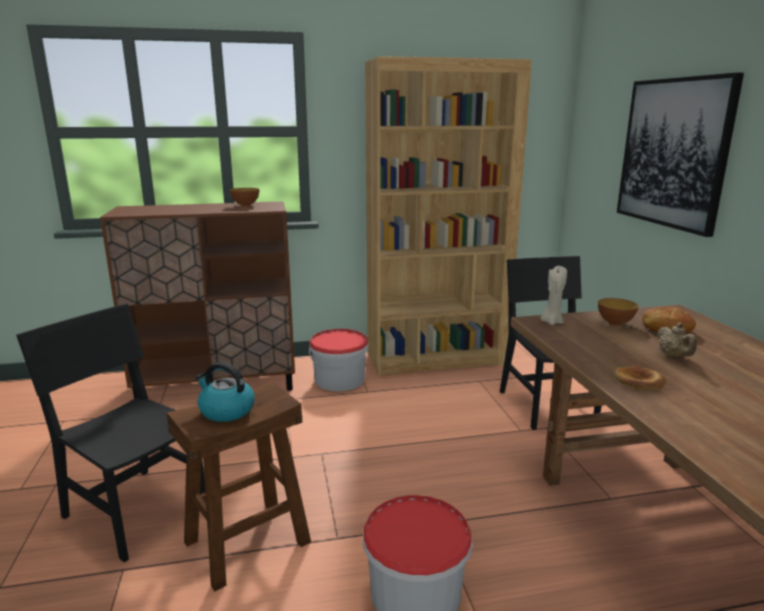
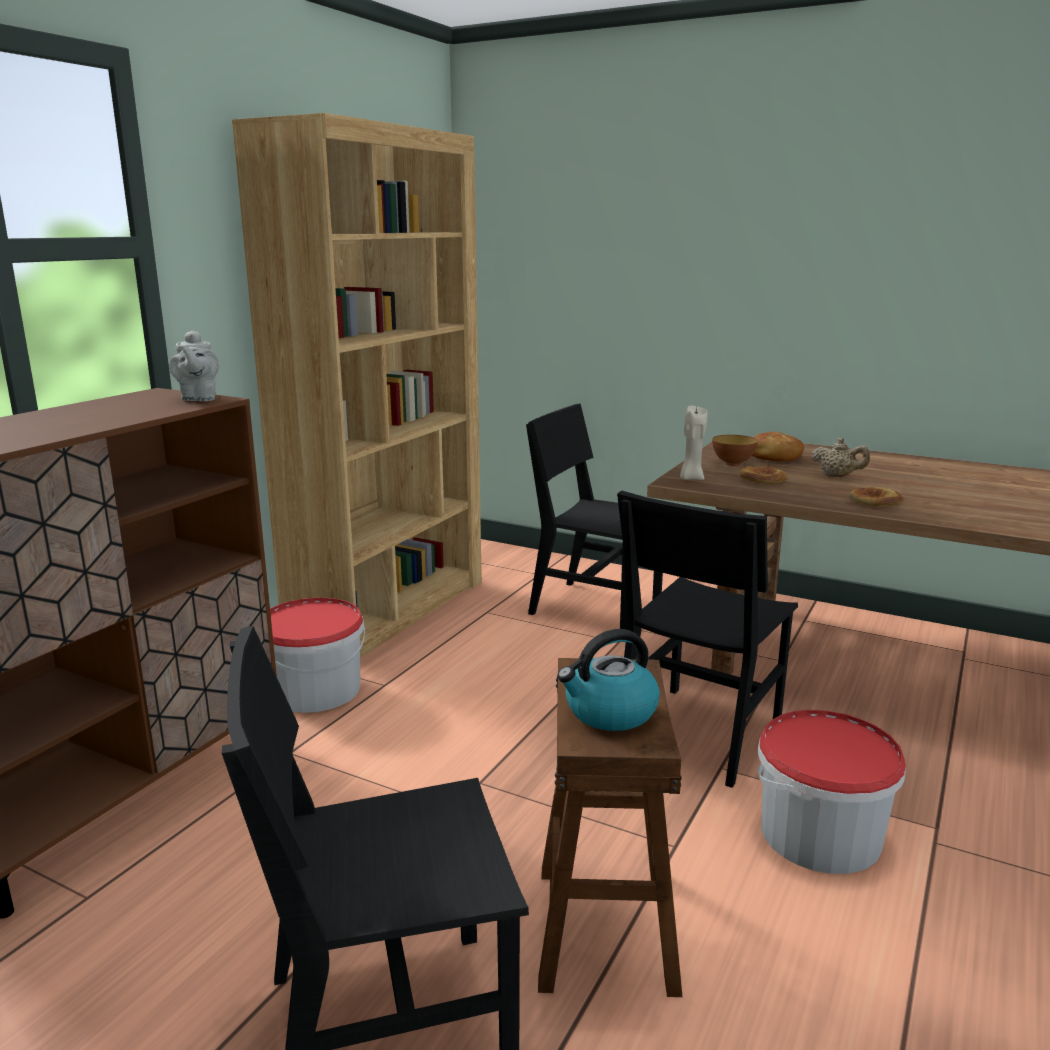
camera: 50 degrees left, 0 degrees up
bowl [230,188,259,207] -> none
picture [617,73,744,237] -> none
none -> grey teapot [169,330,219,401]
none -> black chair [617,490,798,788]
none -> bread [739,466,787,484]

